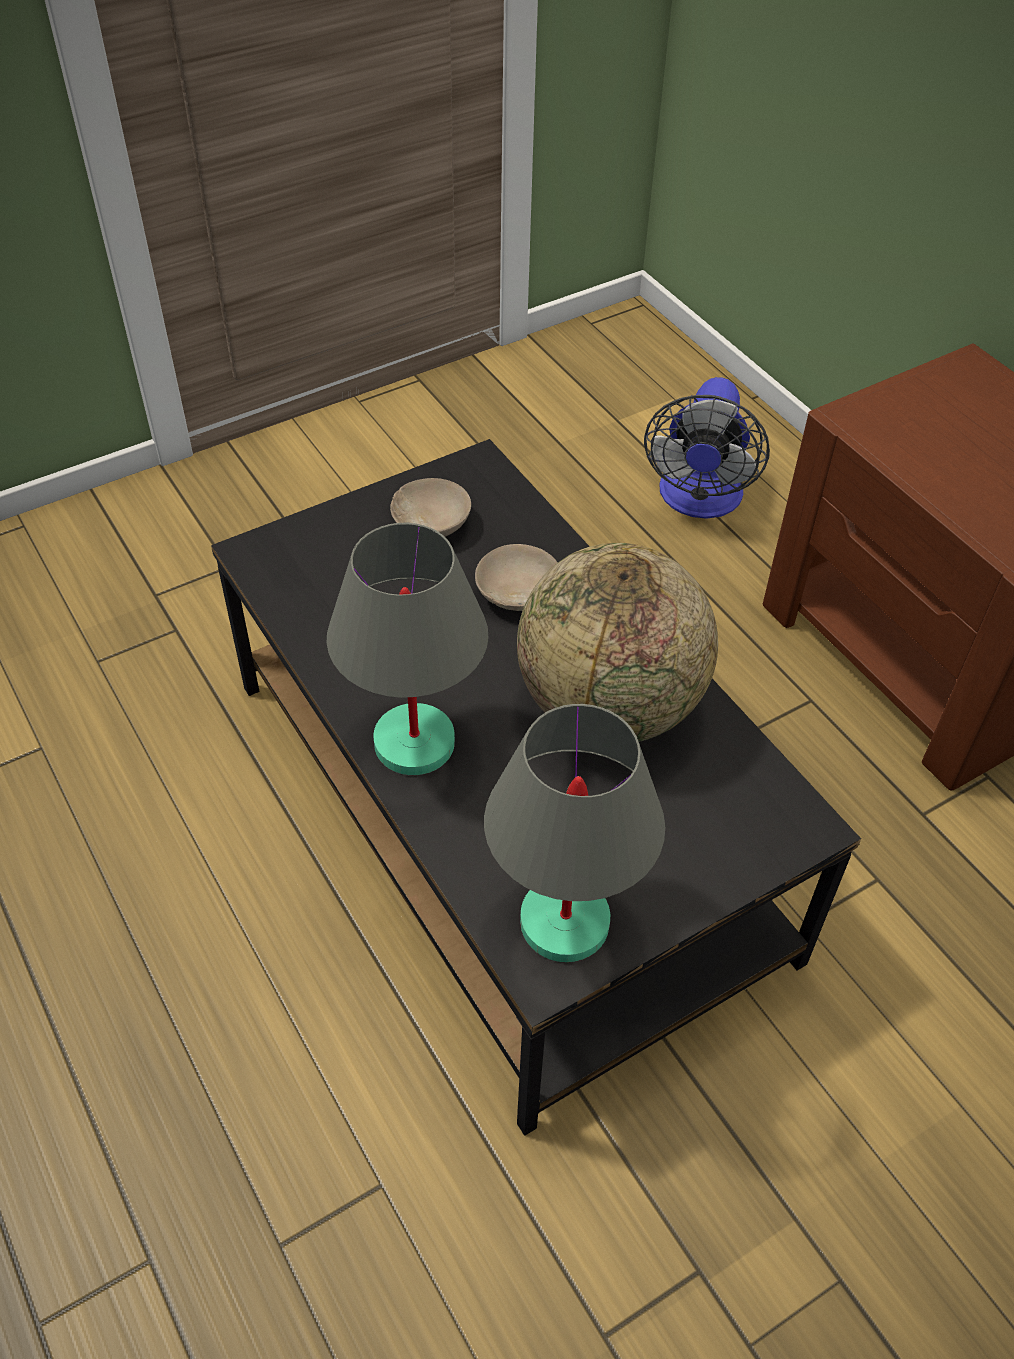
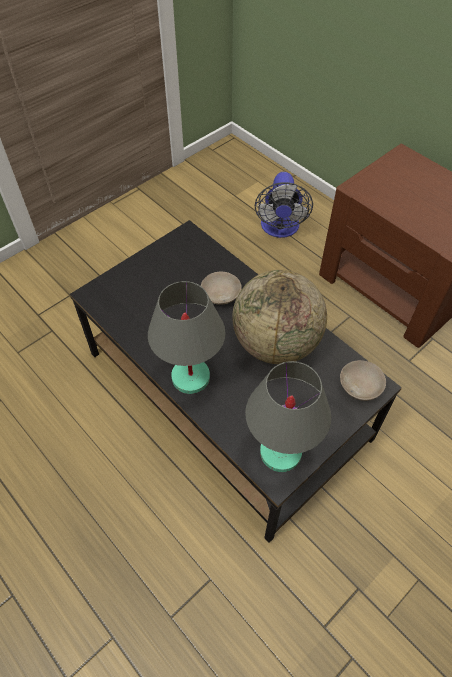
camera: 10 degrees left, 5 degrees up
beige bowl [390,478,471,537] -> beige bowl moved to [340,360,386,401]

